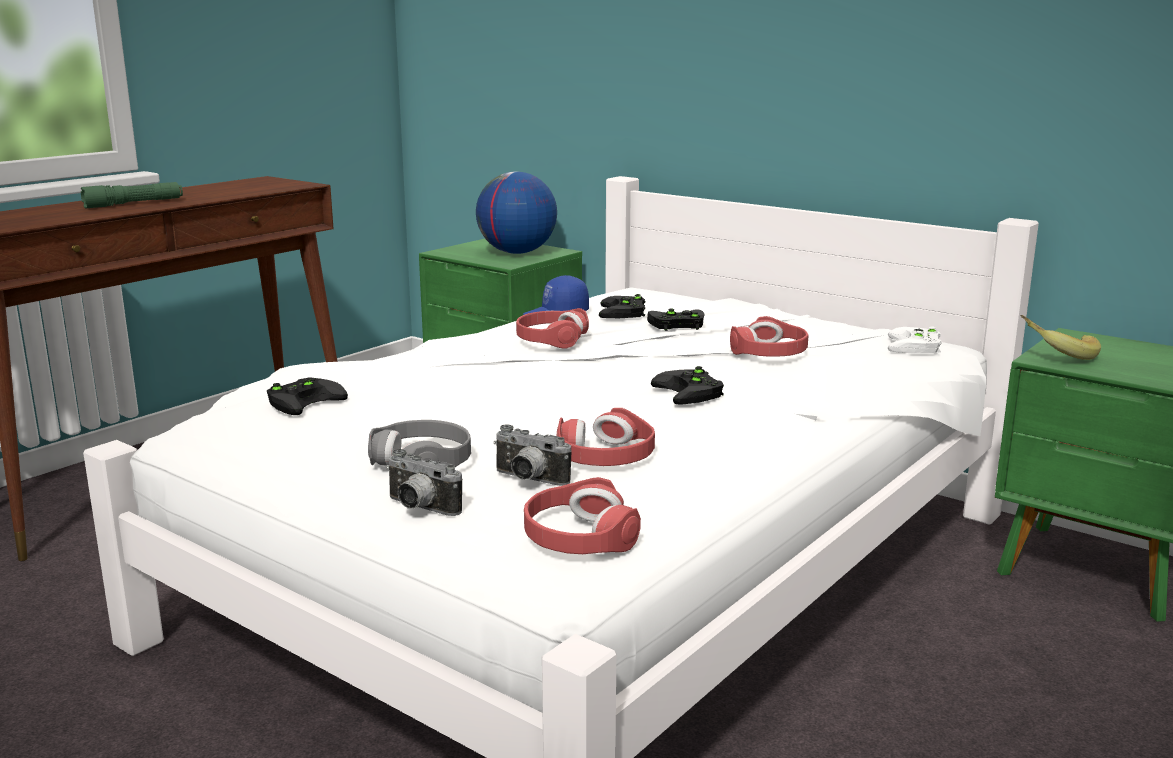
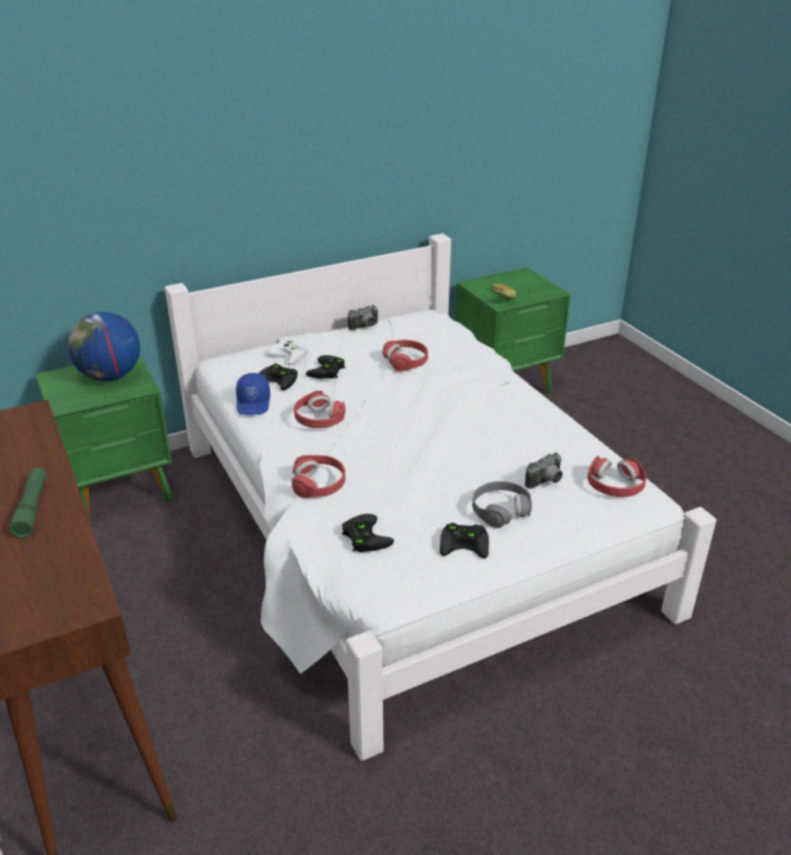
camera: 65 degrees left, 15 degrees up
camera [386,449,463,516] -> camera moved to [348,305,379,330]
red headphones [557,408,655,466] -> red headphones moved to [292,455,345,498]
black game controller [651,366,724,405] -> black game controller moved to [440,523,489,559]
white game controller [888,327,942,353] -> white game controller moved to [268,339,308,365]

